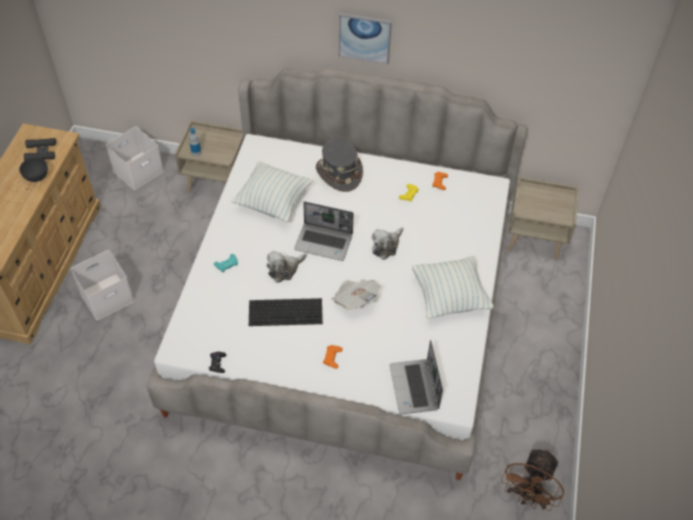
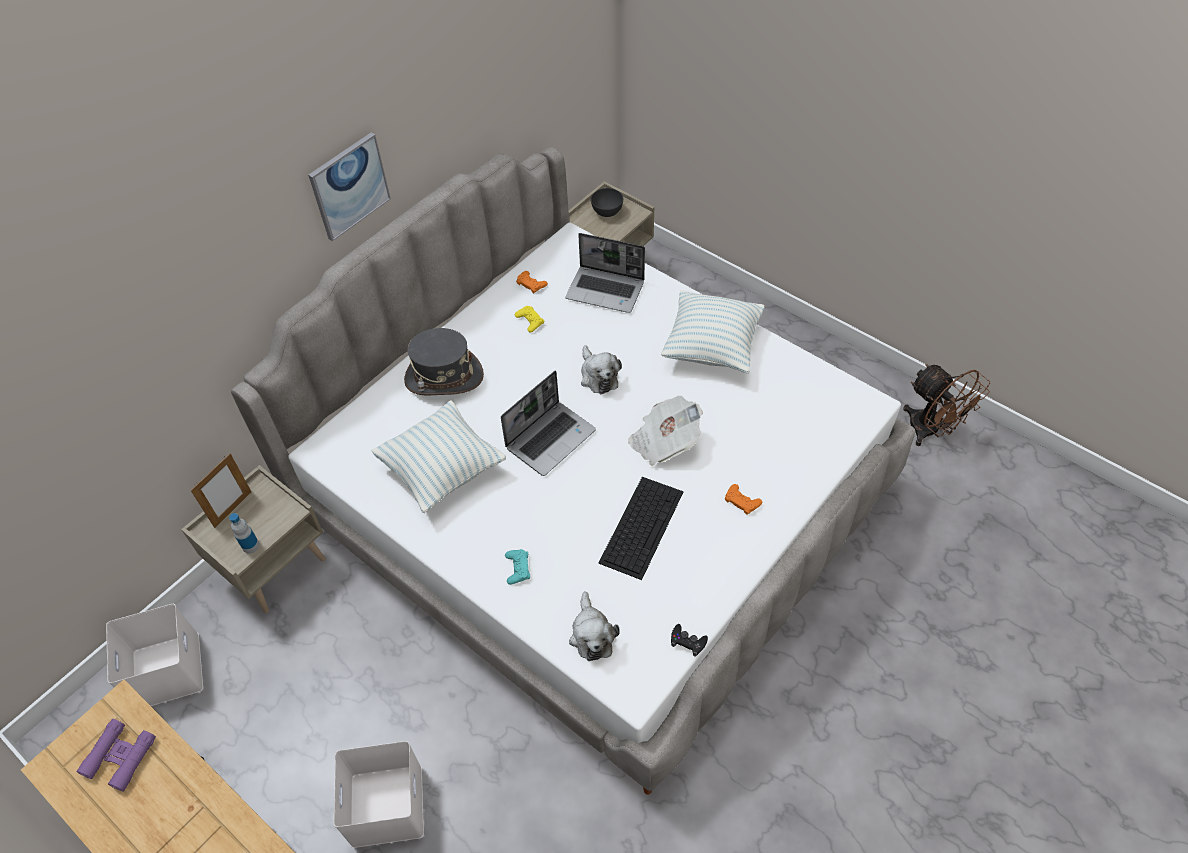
camera: 60 degrees left, 0 degrees up
grey bowl [19,157,48,182] -> grey bowl moved to [591,188,623,217]
black binoculars [24,138,56,161] -> purple binoculars [76,719,156,791]
plush toy [266,251,307,283] -> plush toy moved to [569,592,620,661]
laptop [389,340,443,415] -> laptop moved to [565,233,645,313]
none -> picture frame [191,453,251,528]

